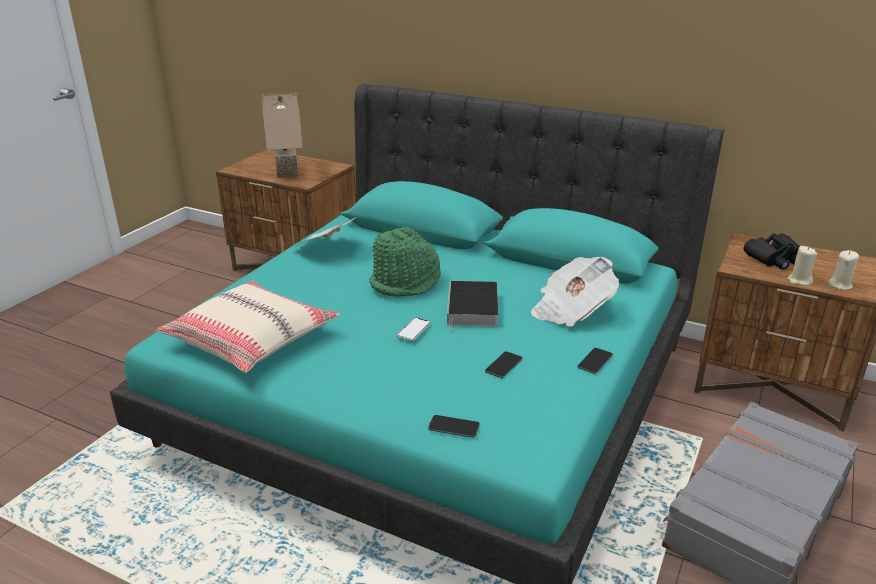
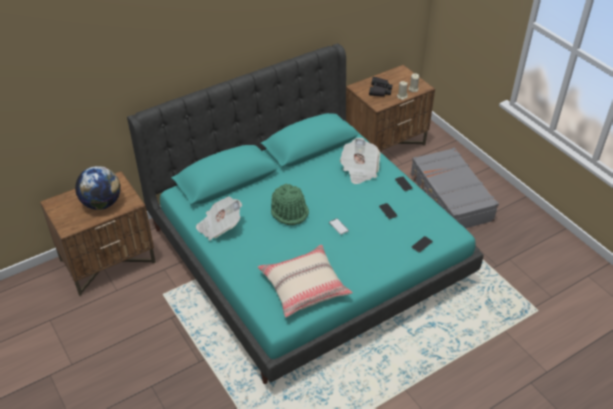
camera: 60 degrees left, 15 degrees up
beige table lamp [262,93,302,178] -> globe [75,166,121,210]
book [447,281,498,332] -> none

